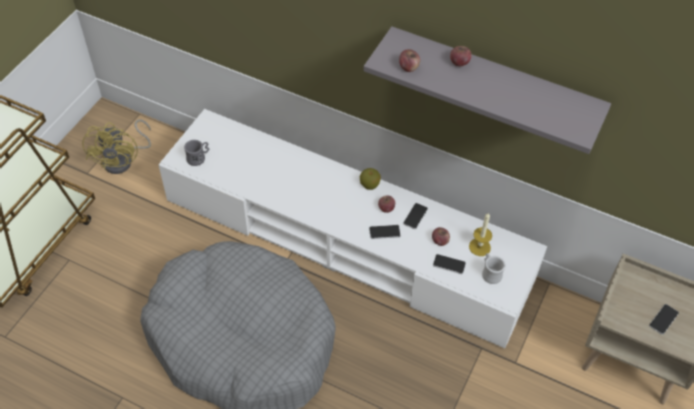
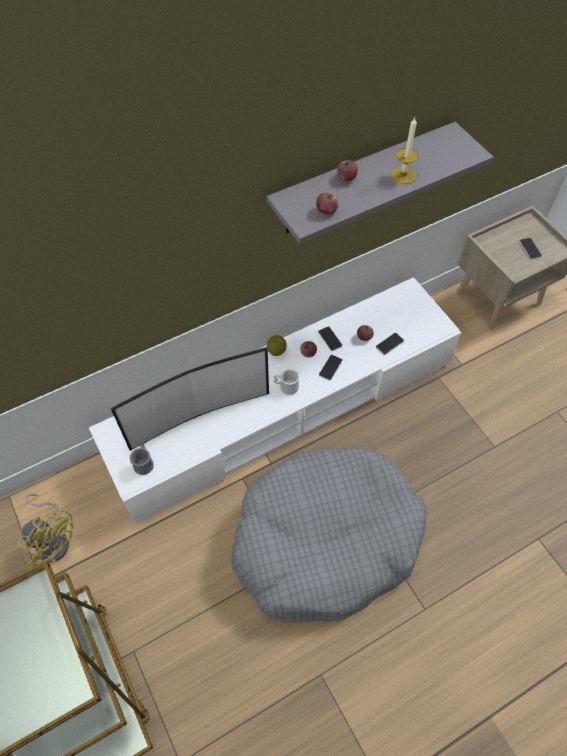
camera: 55 degrees left, 5 degrees up
candle [469,212,492,256] -> candle moved to [391,118,418,184]
white mug [482,253,506,284] -> white mug moved to [274,369,299,395]
none -> television [111,347,269,451]

